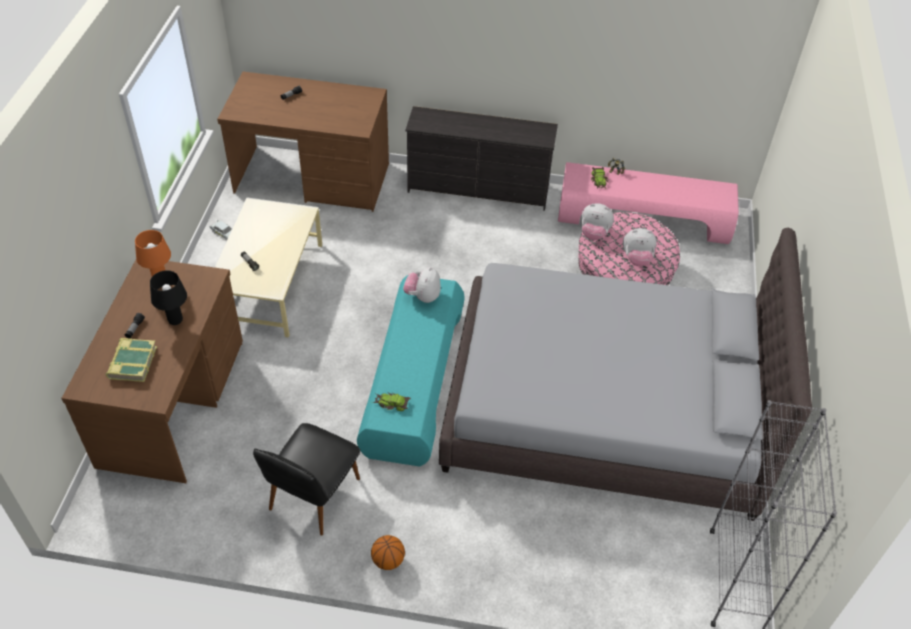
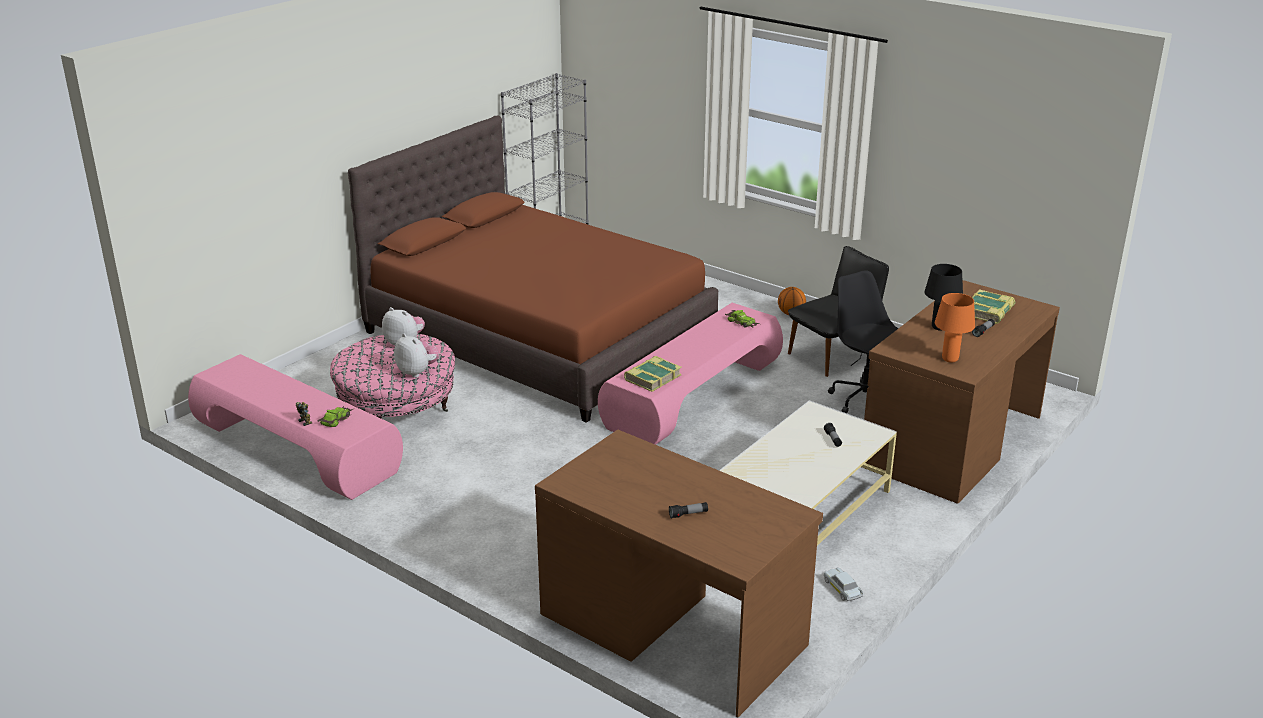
camera: 150 degrees left, 20 degrees down
turquoise bench [357,275,464,466] -> pink bench [598,303,783,445]
plush toy [403,267,441,303] -> book [624,356,682,392]
black dresser [405,106,558,211] -> none
grey bed [439,227,812,521] -> brown bed [348,116,718,423]
none -> black office chair [828,270,898,413]

